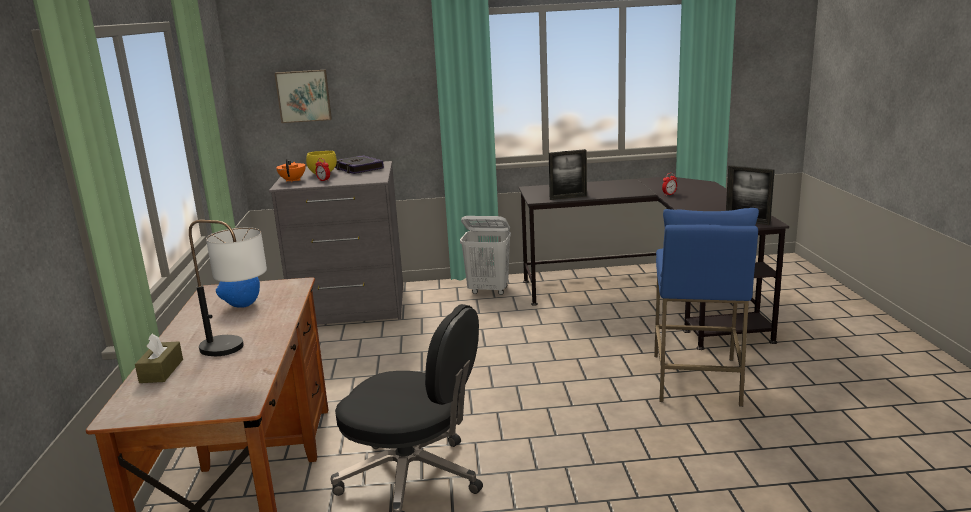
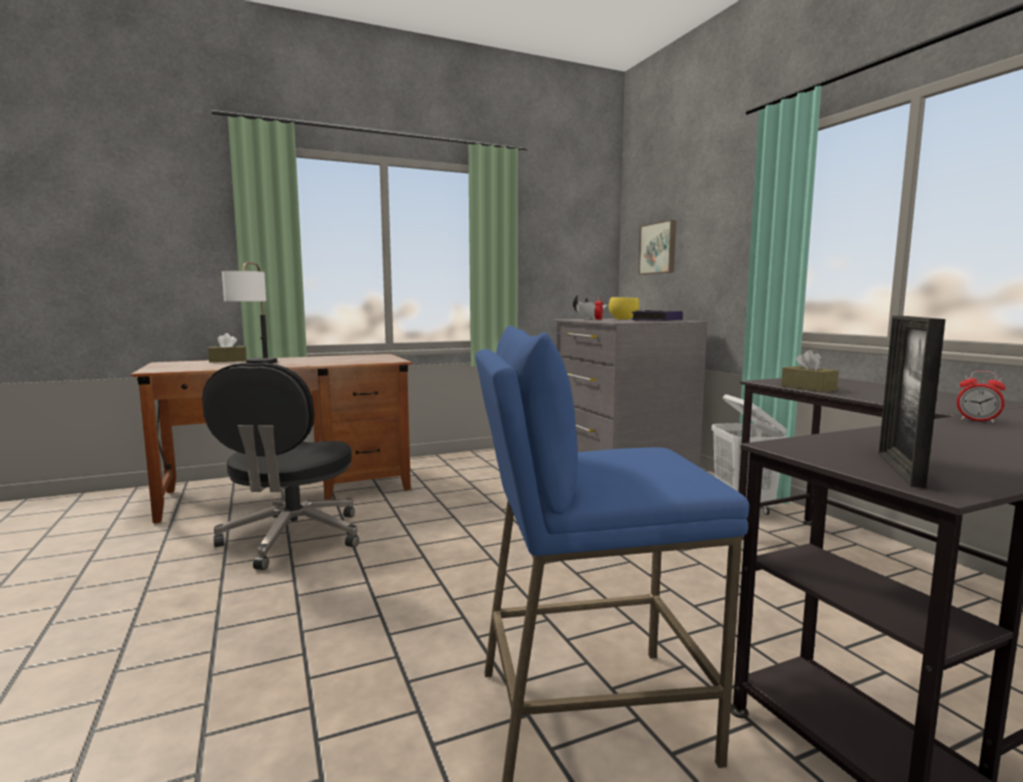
camera: 70 degrees right, 10 degrees down
blue bowl [216,277,260,307] -> none
orange teapot [276,159,305,182] -> white teapot [573,295,607,319]
picture frame [549,149,587,200] -> brown tissue box [781,350,839,392]

